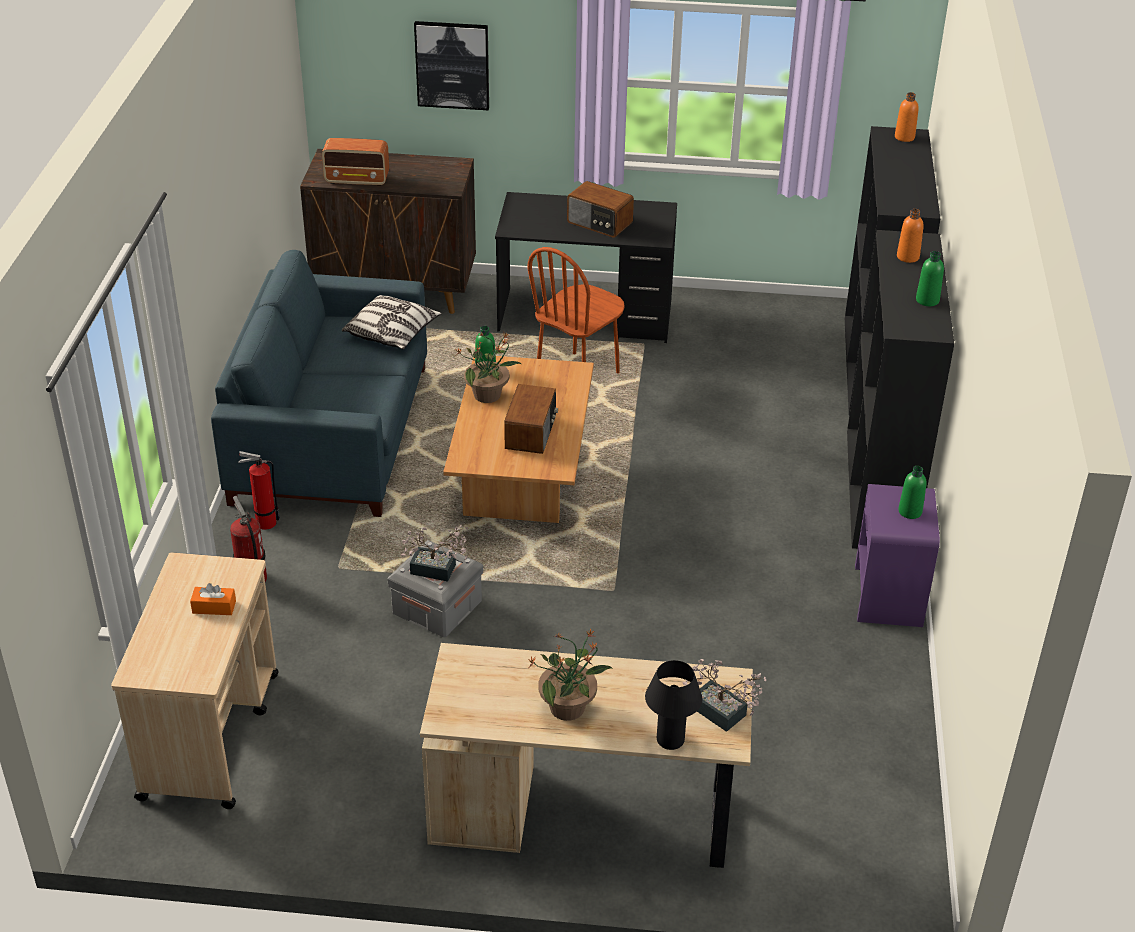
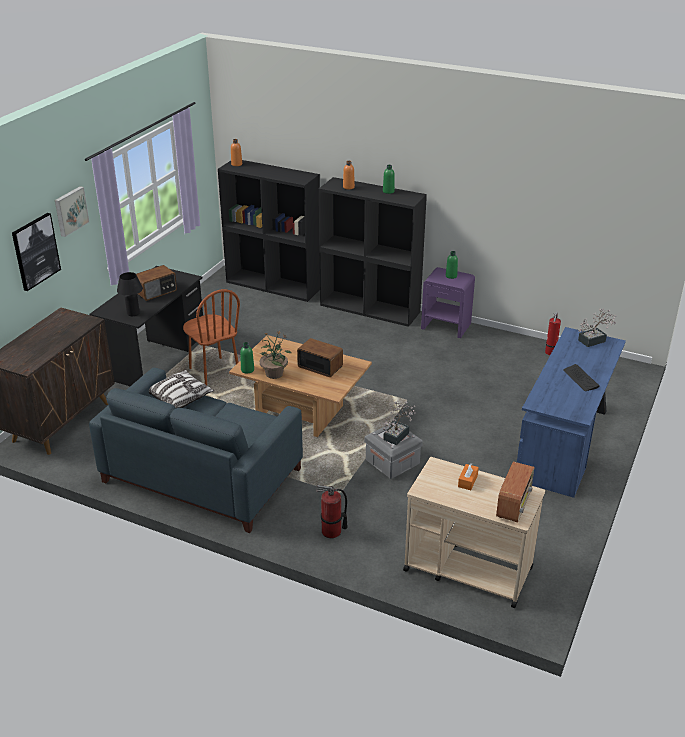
camera: 70 degrees left, 5 degrees down
fire extinguisher [238,451,280,530] -> fire extinguisher moved to [545,312,561,355]
radio [322,138,389,186] -> radio moved to [496,462,534,522]
beige desk [420,643,753,868] -> blue desk [517,327,626,498]
potted plant [527,629,612,721] -> keyboard [563,364,599,391]
black table lamp [645,660,702,750] -> black table lamp moved to [117,272,143,316]
none -> picture [55,186,89,237]

